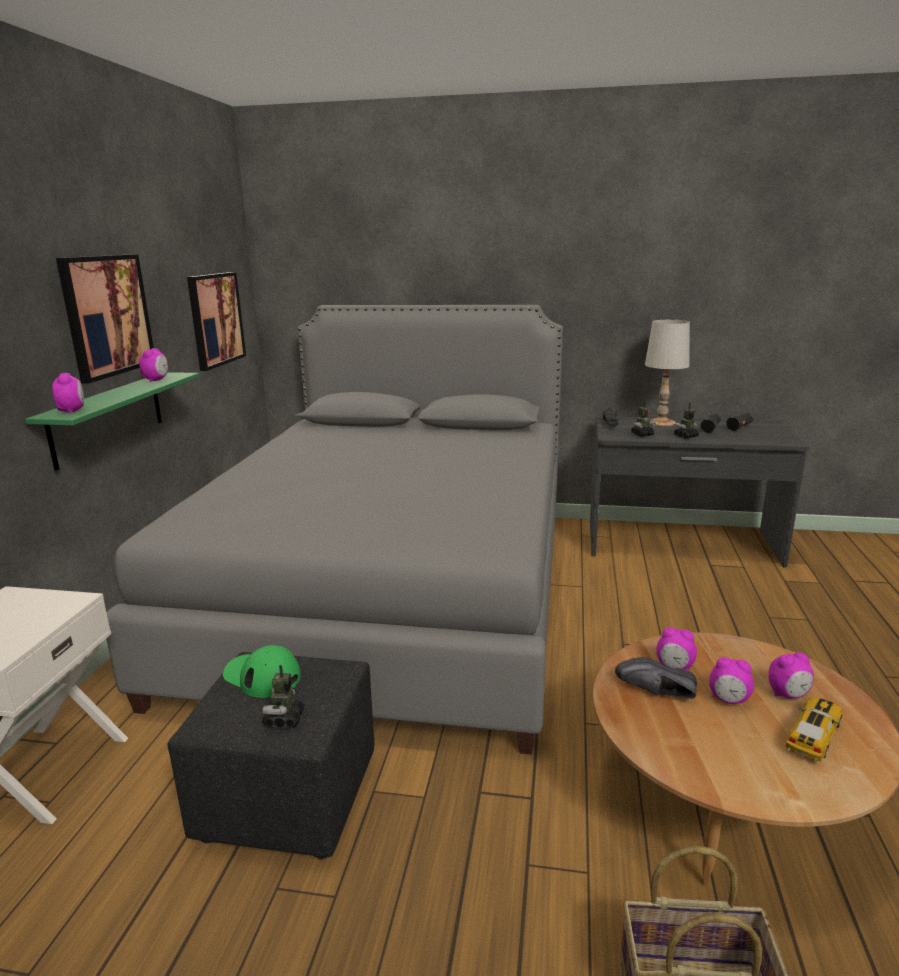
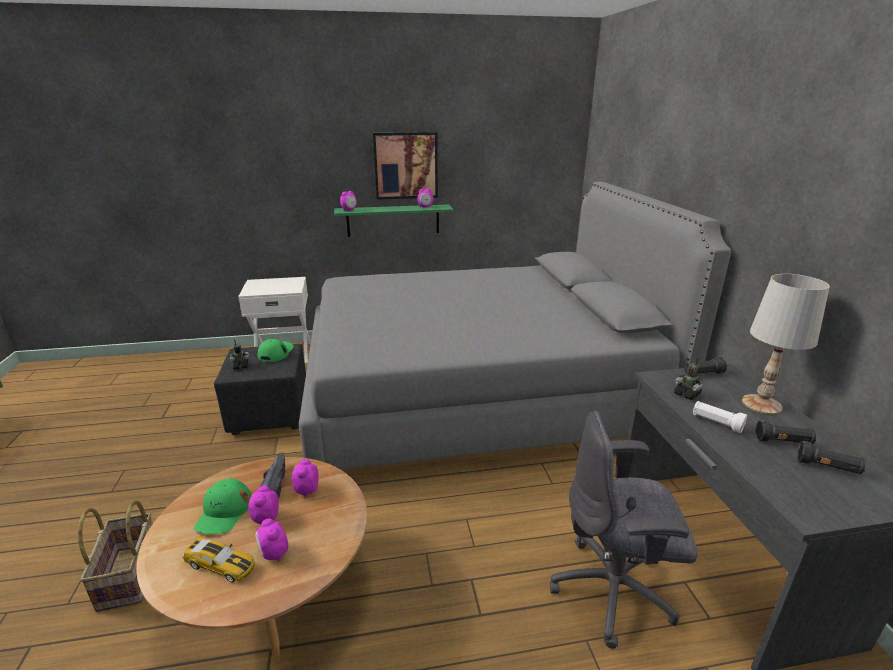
camera: 70 degrees right, 5 degrees up
picture [187,272,246,371] -> none
toy robot [674,402,699,439] -> white flashlight [693,401,747,433]
none -> green cap [194,479,251,534]
none -> grey office chair [550,411,698,649]

